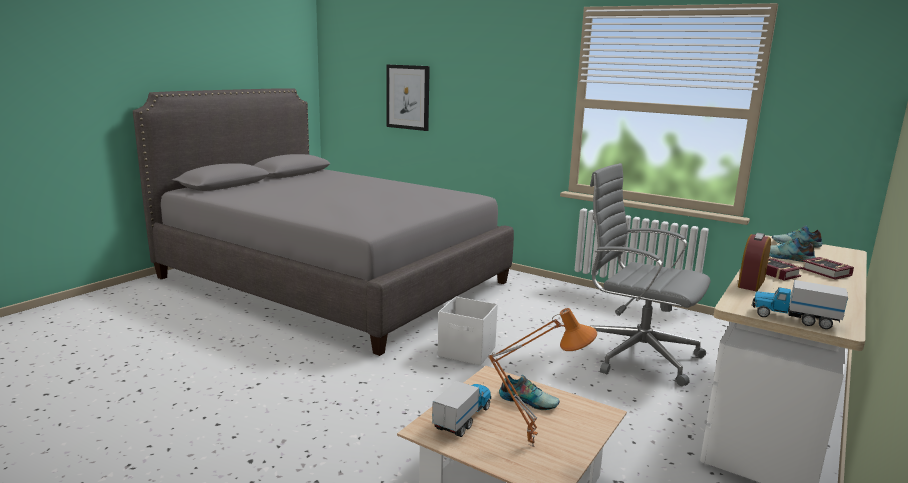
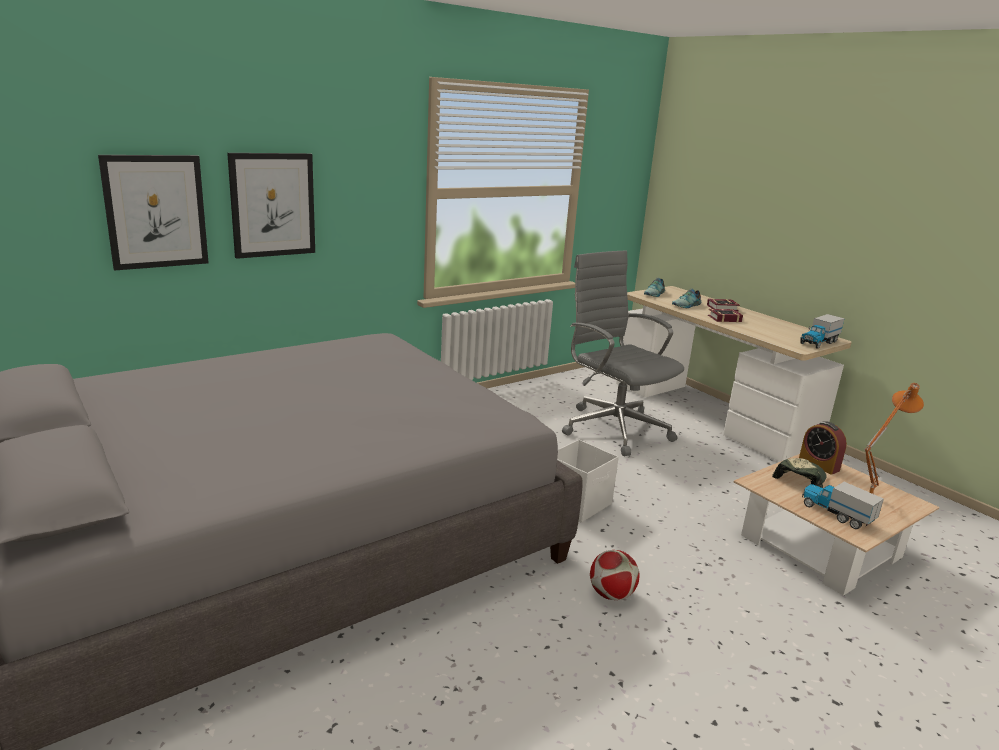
camera: 70 degrees left, 5 degrees up
shoe [499,375,560,410] -> cap [772,458,827,488]
grey office chair [590,163,710,386] -> grey office chair turned 90 degrees clockwise [562,250,684,456]
alarm clock [738,233,771,291] -> alarm clock moved to [799,421,847,475]
none -> picture [227,153,315,259]
none -> football [590,550,639,600]

